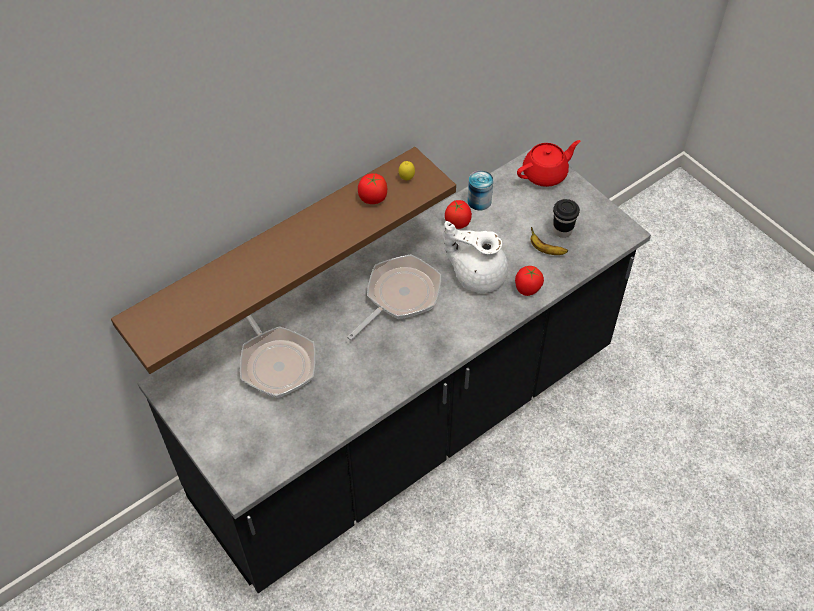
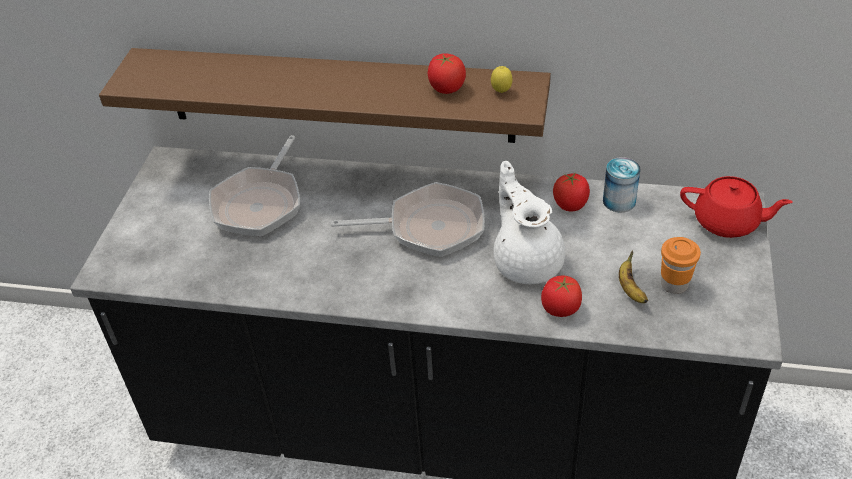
camera: 50 degrees right, 10 degrees down
black cup [553,199,580,238] -> orange cup [661,237,701,294]

